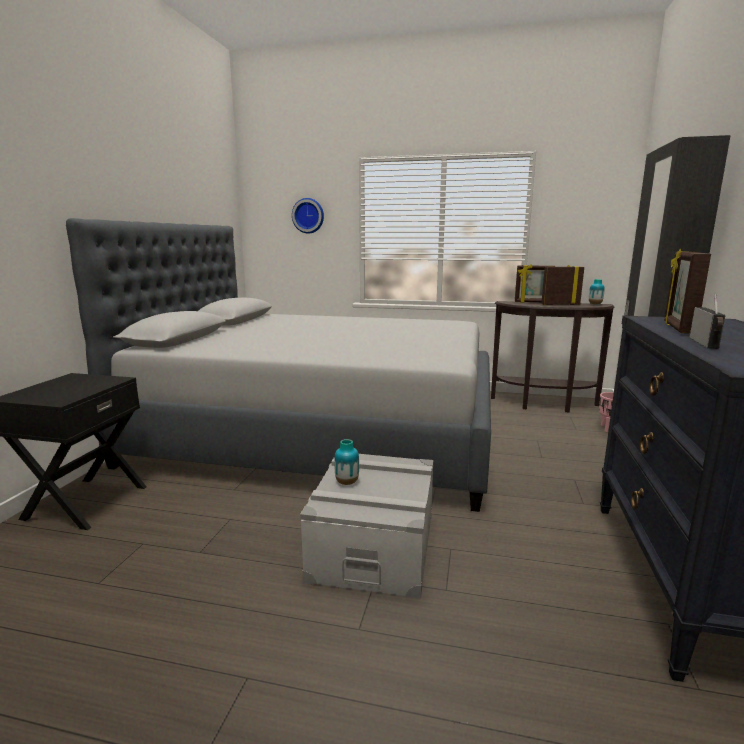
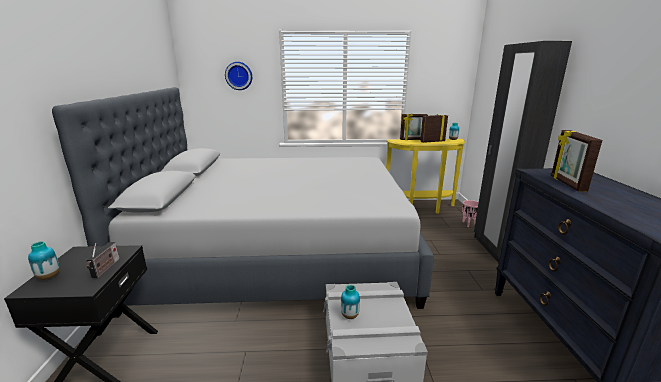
camera: 15 degrees left, 5 degrees up
brown console table [491,301,614,413] -> yellow console table [386,139,465,214]
radio [690,294,726,349] -> radio moved to [86,242,119,278]
none -> vase [28,241,60,280]

